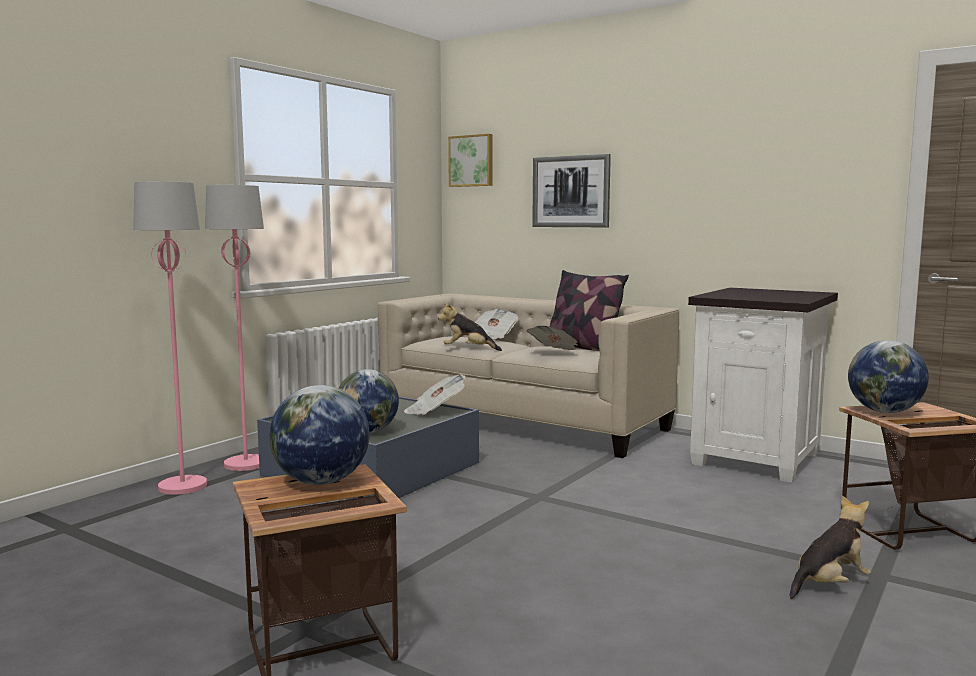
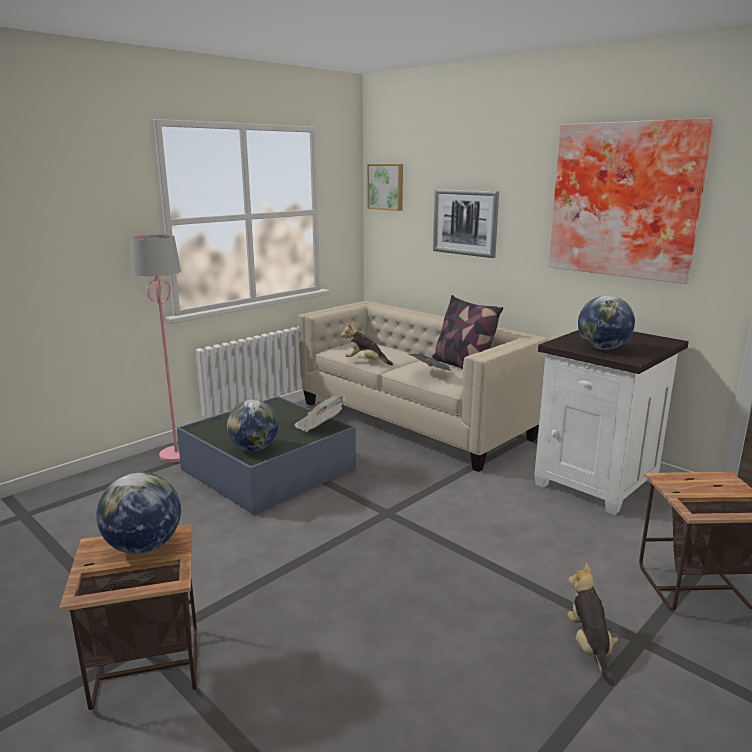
camera: 10 degrees right, 10 degrees up
pink floor lamp [133,181,207,495] -> none
newspaper [475,309,519,340] -> none
plush toy [790,495,871,599] -> plush toy turned 75 degrees counterclockwise [568,563,618,686]
globe [848,340,929,413] -> globe moved to [578,295,635,350]
none -> picture [548,118,714,284]

